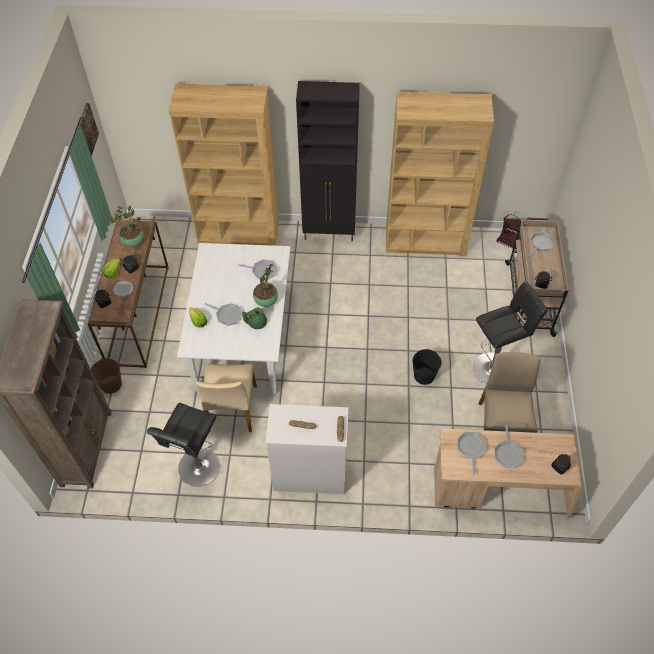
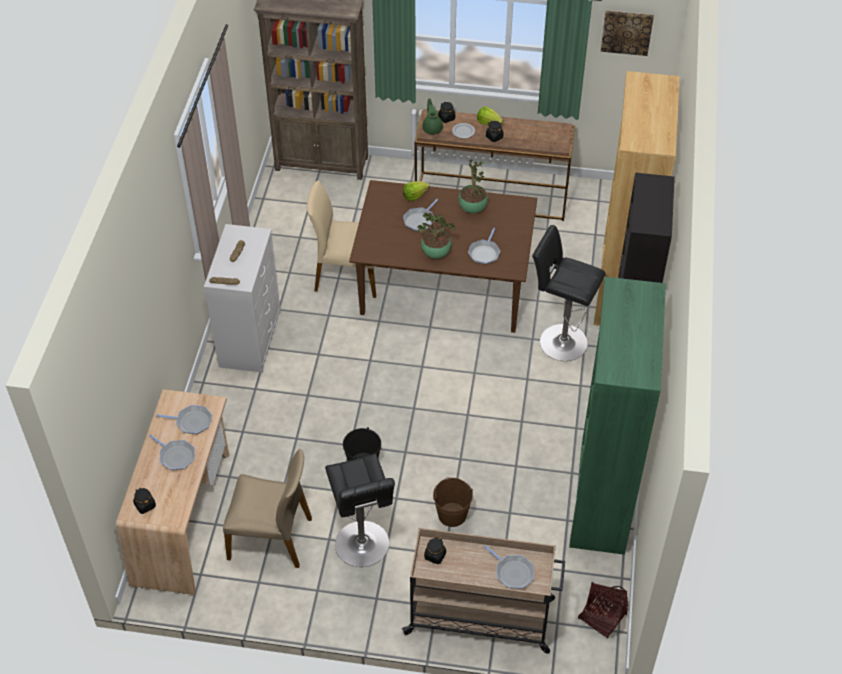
camera: 95 degrees right, 5 degrees down
brown bucket [91,358,122,394] -> brown bucket moved to [433,477,473,527]
potted plant [108,206,144,247] -> potted plant moved to [458,159,488,214]
black stool [147,403,220,487] -> black stool moved to [532,225,606,361]
white dining table [177,243,290,395] -> brown dining table [349,180,537,333]
green teapot [242,307,267,329] -> green teapot moved to [422,98,443,135]
brown bookcase [386,92,494,256] -> green bookcase [569,277,666,555]
frying pan [494,425,524,468] -> frying pan turned 150 degrees counterclockwise [149,434,195,470]

